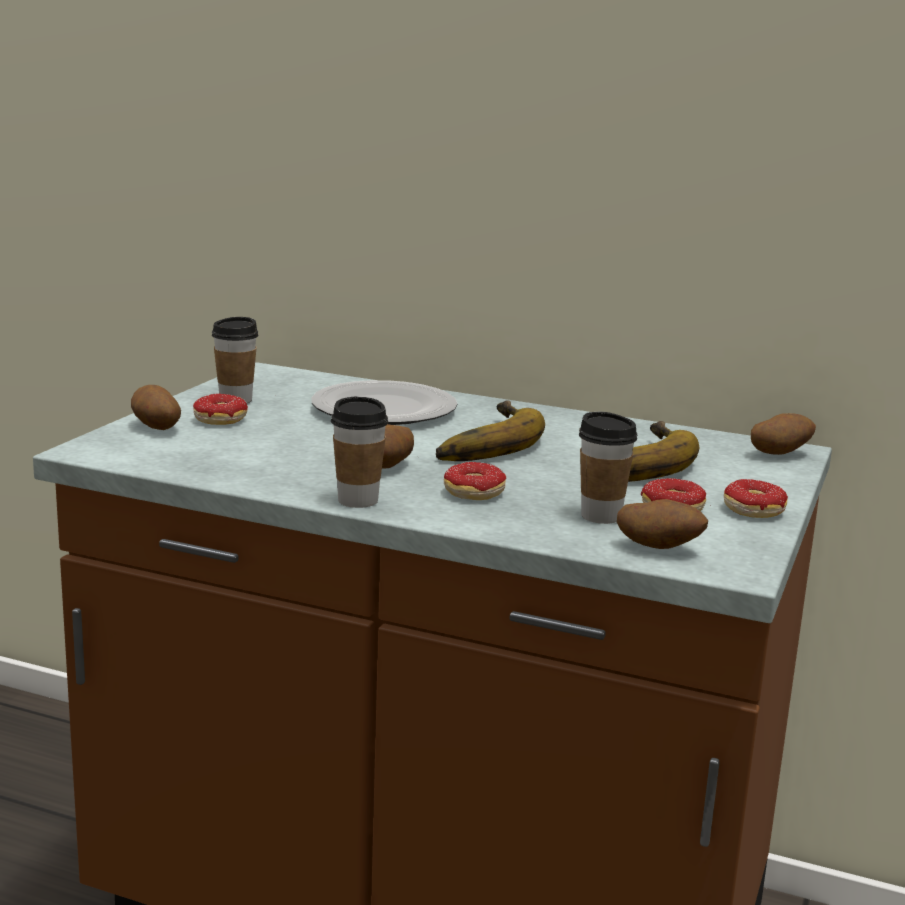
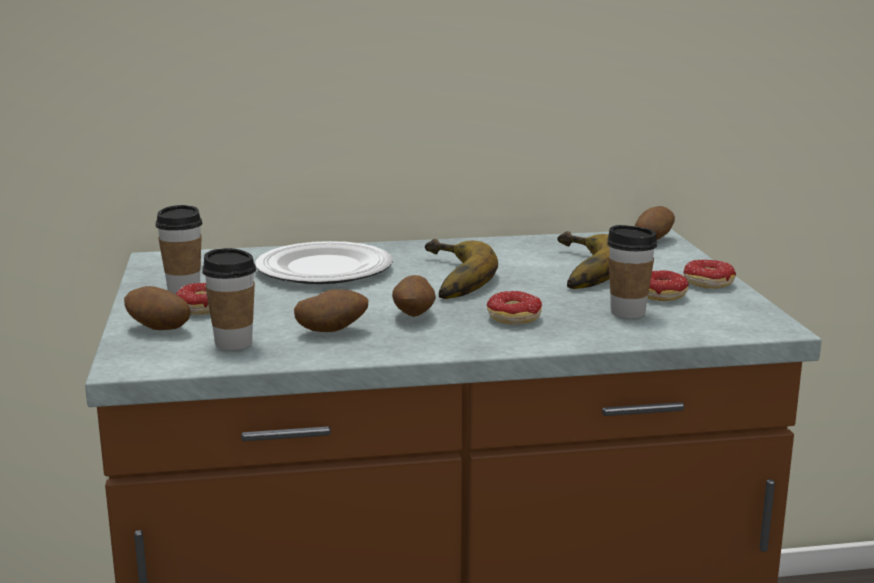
camera: 30 degrees left, 0 degrees up
cup [331,397,388,508] -> cup moved to [202,248,256,350]
potato [617,499,708,549] -> potato moved to [294,289,368,332]

